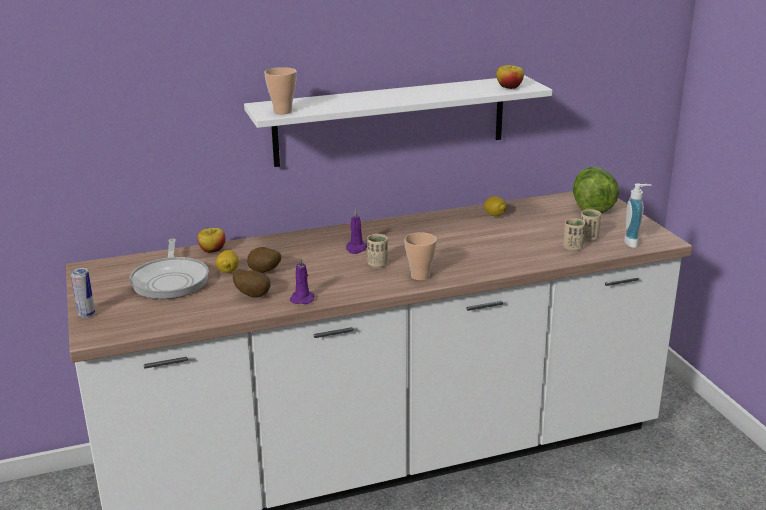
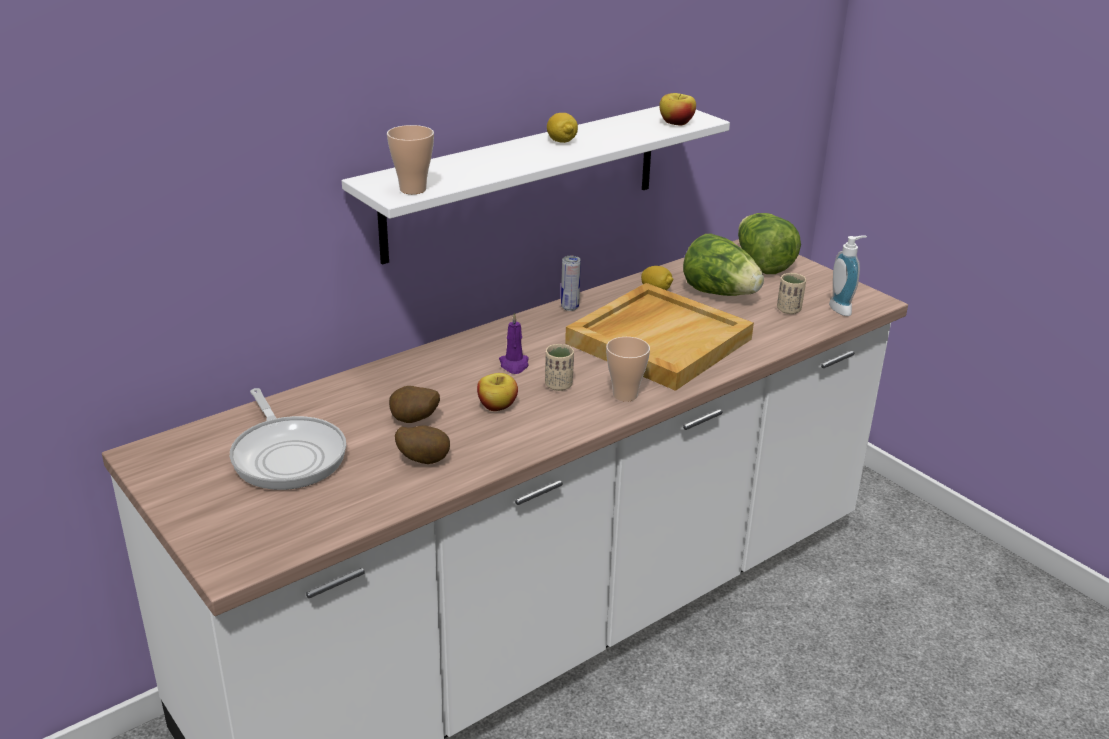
camera: 20 degrees left, 5 degrees up
can [71,268,95,318] -> can moved to [561,256,581,311]
apple [197,228,226,253] -> apple moved to [477,373,518,411]
lemon [216,250,239,273] -> lemon moved to [547,113,578,143]
purple candle [290,256,314,304] -> none
beige cup [563,218,585,251] -> none
none -> beige tray [565,283,754,391]
none -> lettuce [683,234,764,296]

